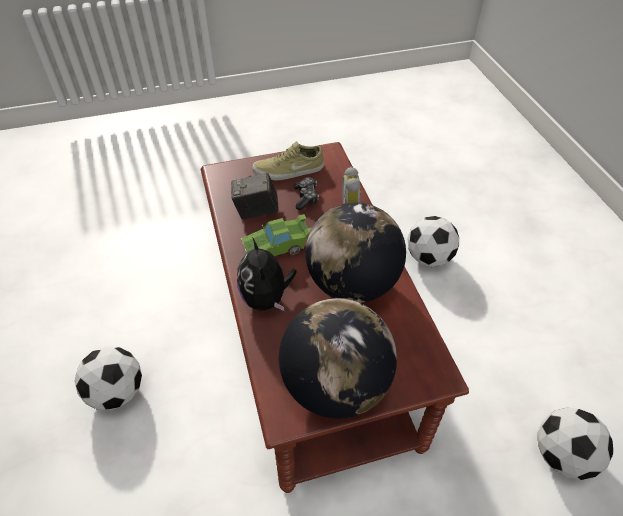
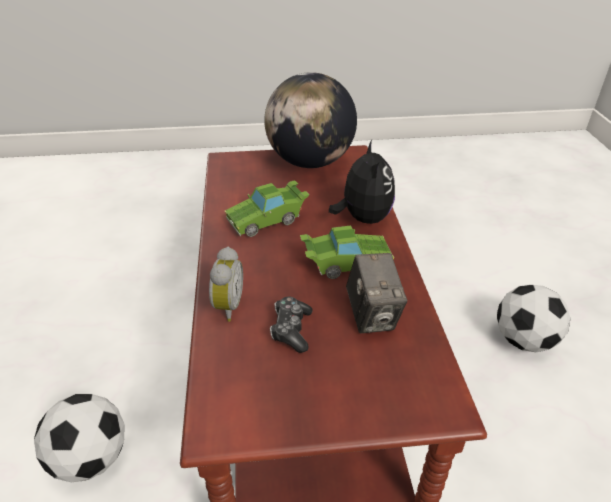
camera: 170 degrees left, 10 degrees down
camera [231,173,278,220] -> camera turned 75 degrees clockwise [346,253,408,333]
beige shoe [252,141,324,180] -> none
globe [305,202,406,303] -> green toy car [225,180,309,237]
football [538,407,613,480] -> none

